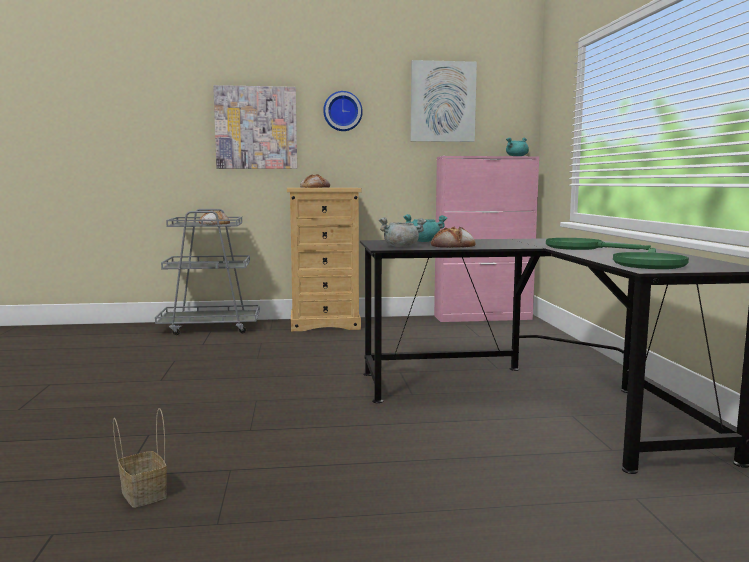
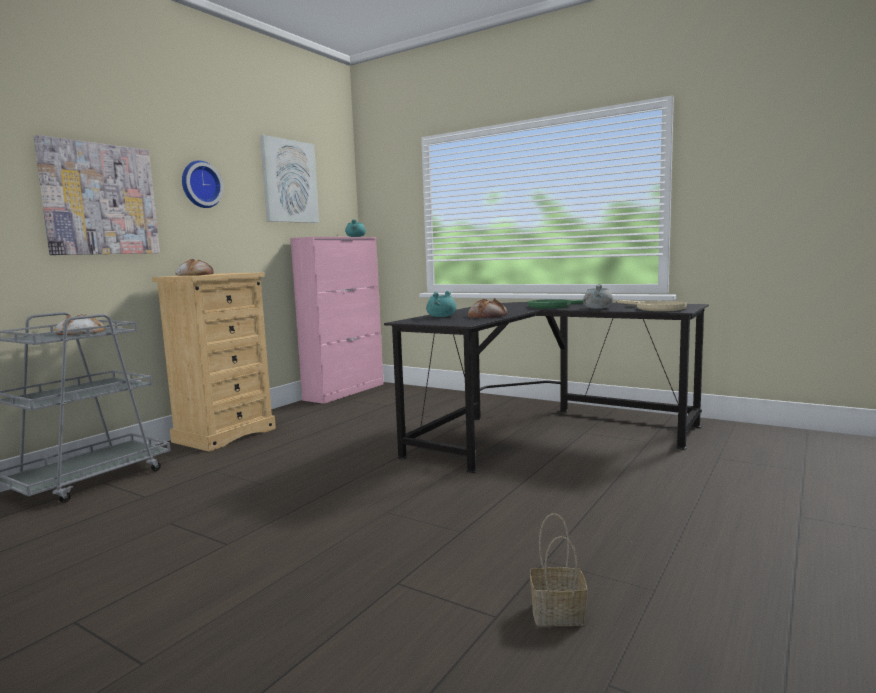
camera: 50 degrees left, 0 degrees up
grey cooking pot [379,217,426,247] -> grey cooking pot moved to [583,284,613,309]
green frying pan [613,248,689,269] -> beige frying pan [616,300,687,311]

